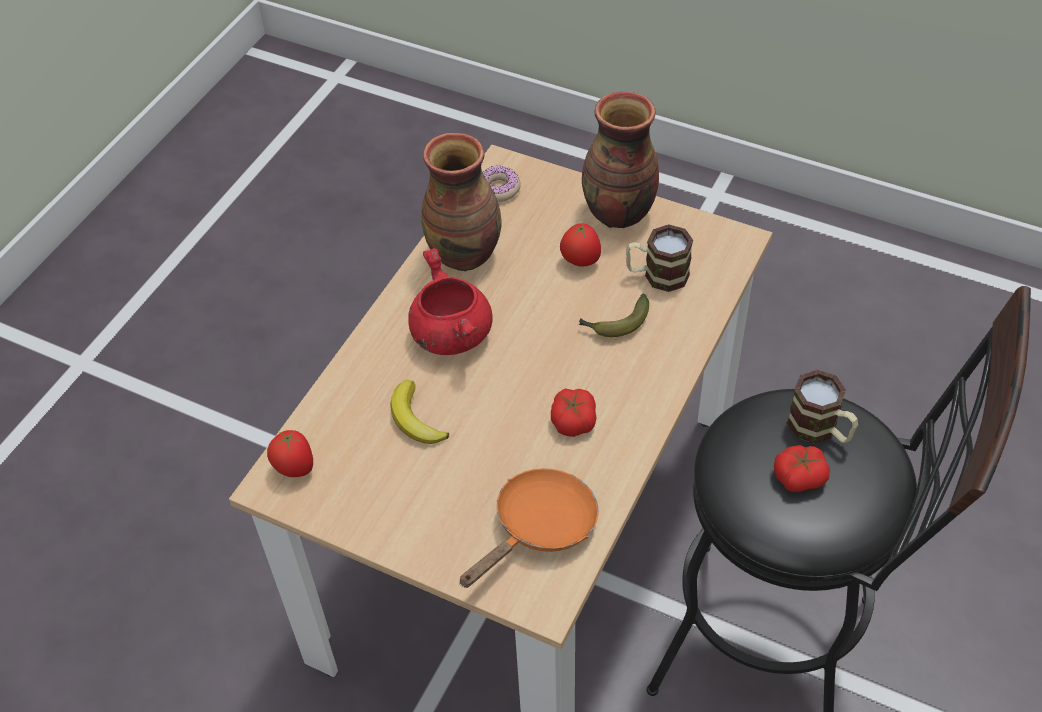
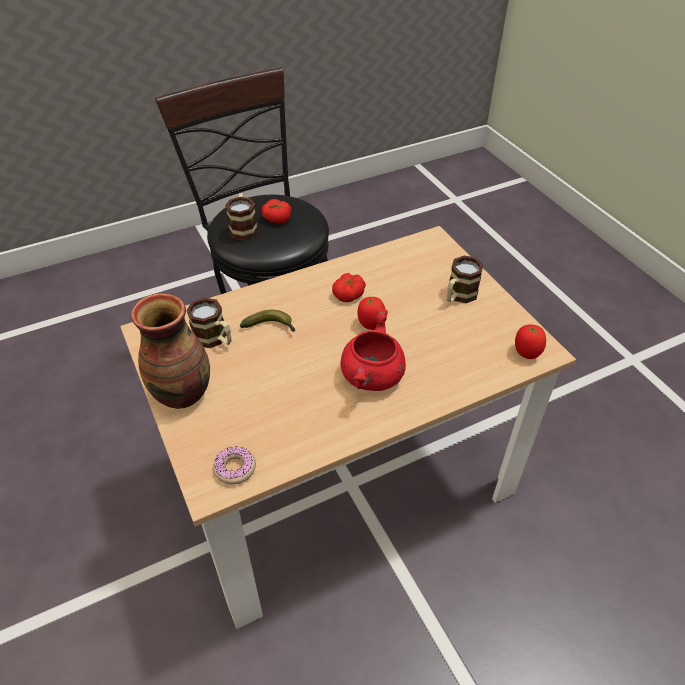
camera: 145 degrees left, 5 degrees down
banana [390,380,449,444] -> none
vase [421,133,502,271] -> none
orange frying pan [459,468,599,588] -> none
tomato [560,222,601,267] -> tomato moved to [357,297,385,330]
none -> mug [447,256,484,303]

